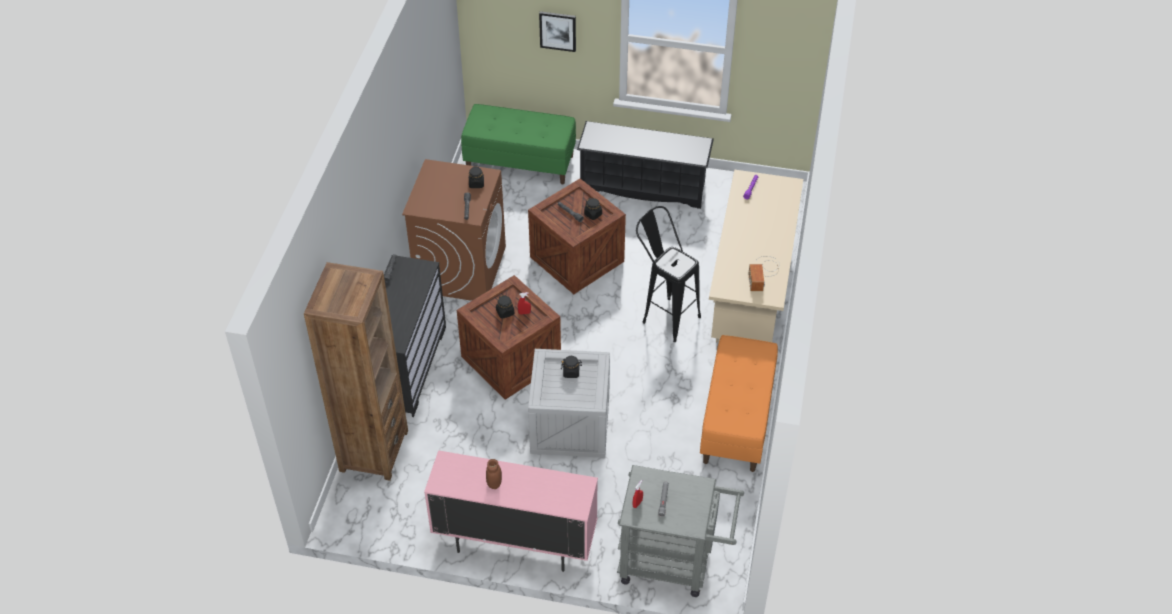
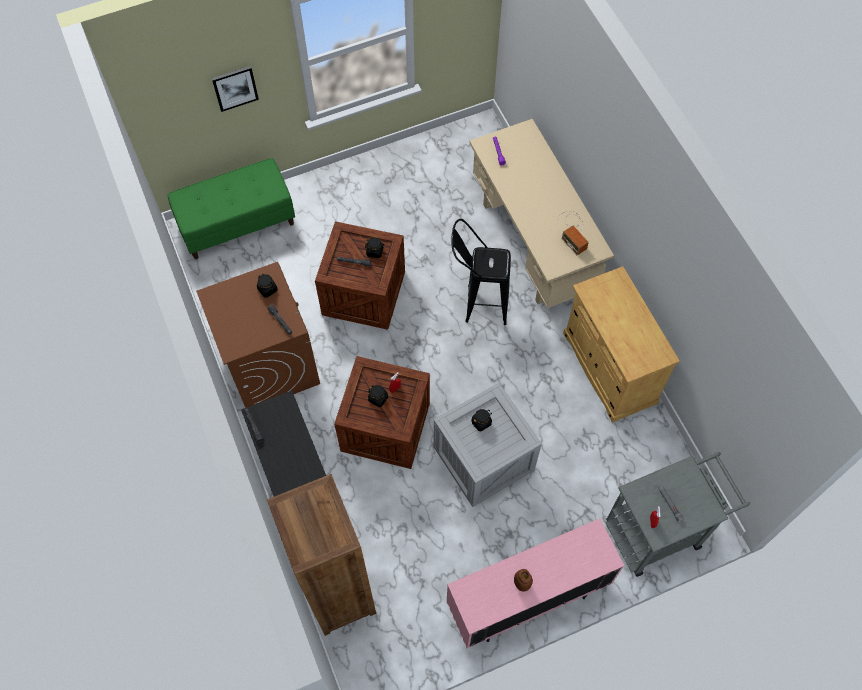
camera: 35 degrees left, 15 degrees up
black shoe rack [577,121,714,209] -> none
orange bench [700,335,778,472] -> beige cabinet [563,266,680,422]

